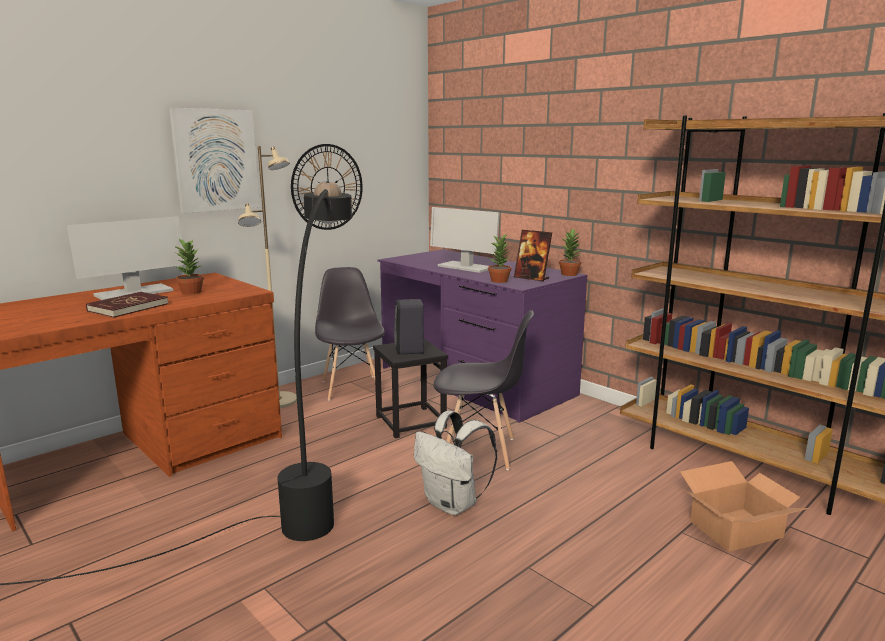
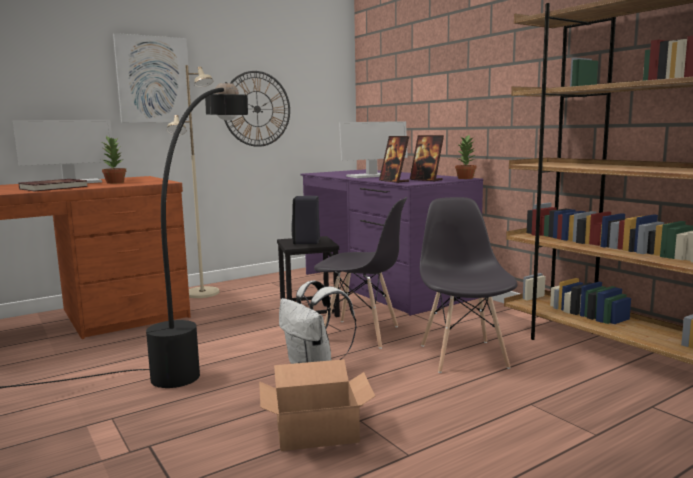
camera: 10 degrees right, 5 degrees down
grey chair [315,267,385,401] -> grey chair moved to [420,197,518,373]
monitor [430,207,500,273] -> monitor turned 75 degrees counterclockwise [339,121,408,178]
potted plant [488,234,511,283] -> picture frame [379,136,409,183]
cardboard box [680,461,810,552] -> cardboard box moved to [259,359,375,451]

